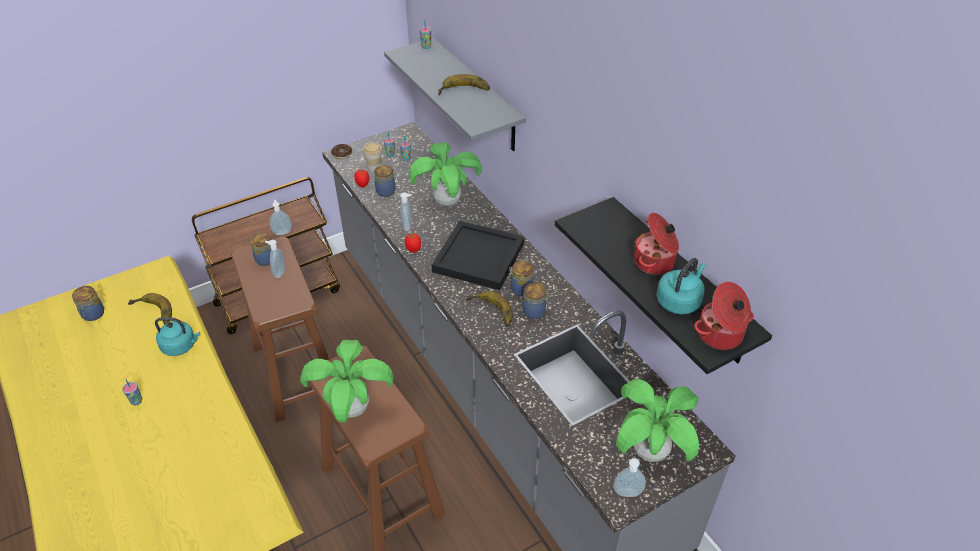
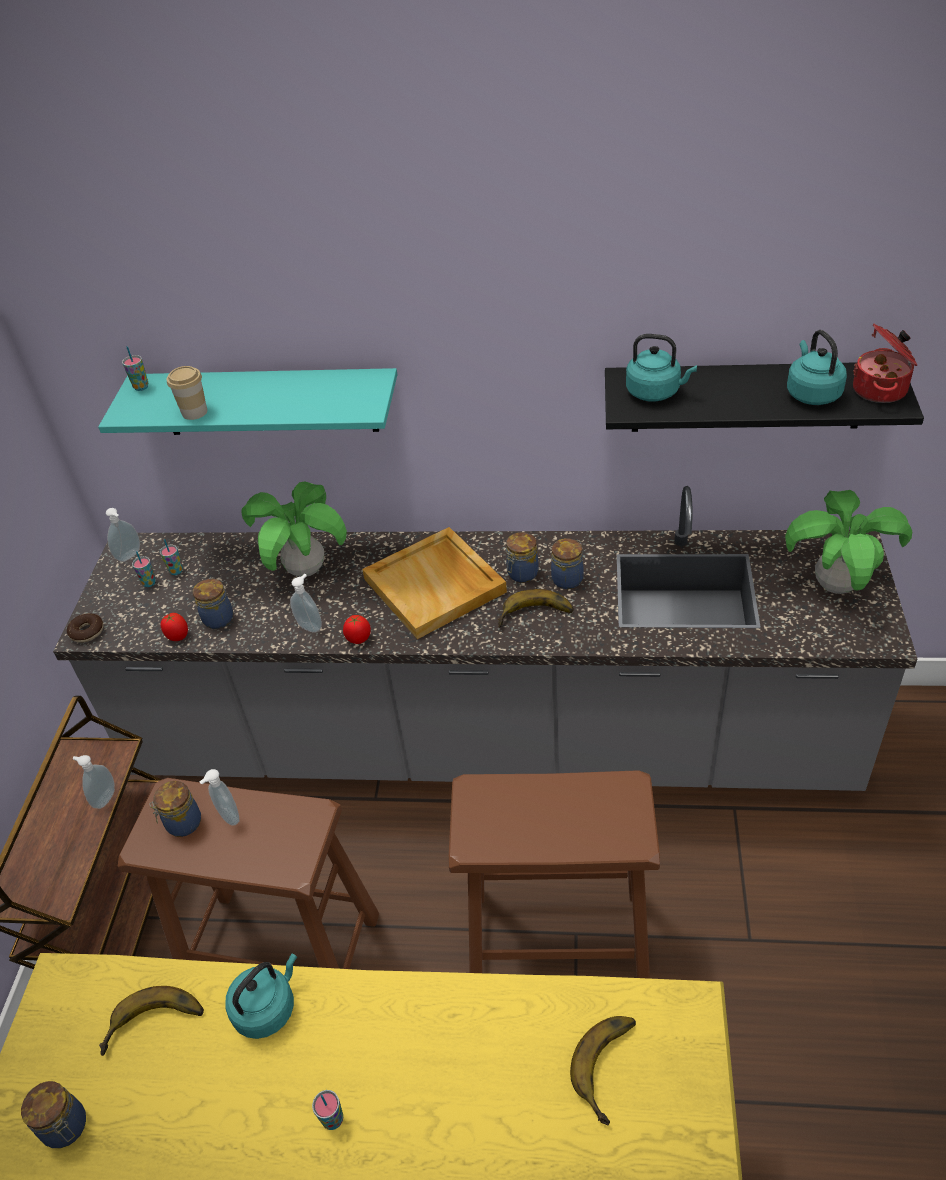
camera: 50 degrees left, 0 degrees up
potted plant [300,340,393,423] -> none
cup [363,142,382,171] -> cup moved to [167,366,207,420]
grey shelf [384,38,526,151] -> turquoise shelf [98,368,397,435]
black tray [432,221,524,290] -> beige tray [362,527,507,639]
banana [438,74,490,95] -> banana moved to [570,1016,636,1125]
soap dispenser [613,458,646,497] -> soap dispenser moved to [106,508,140,562]
cooking pot [634,213,679,275] -> none
none -> turquoise kettle [626,334,697,401]

